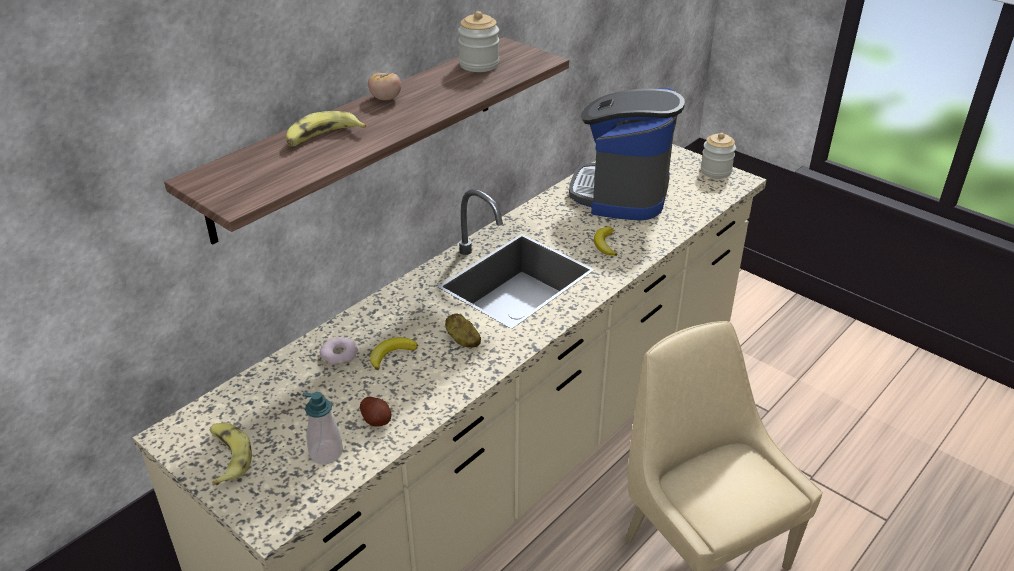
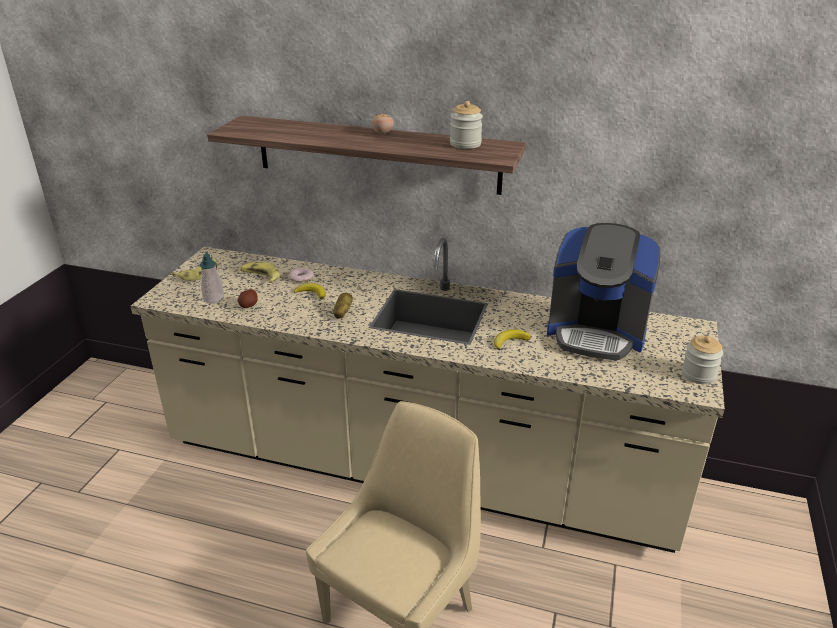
camera: 65 degrees right, 5 degrees down
banana [286,111,366,146] -> banana moved to [240,262,280,283]
coffee machine [569,88,685,221] -> coffee machine turned 150 degrees counterclockwise [547,223,660,361]

